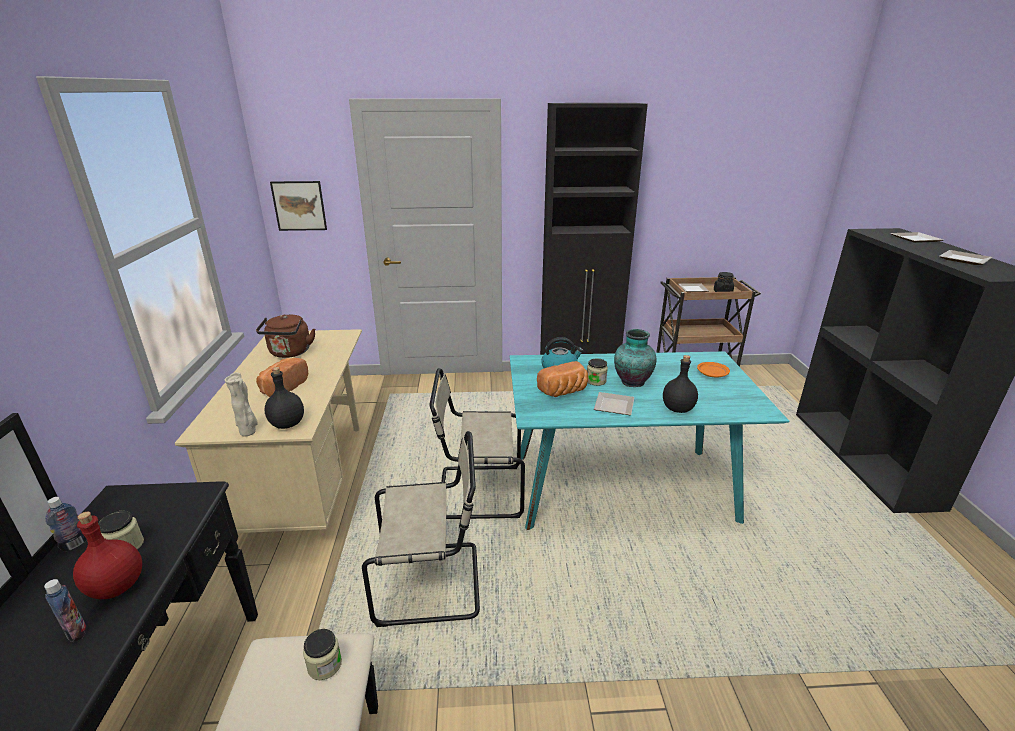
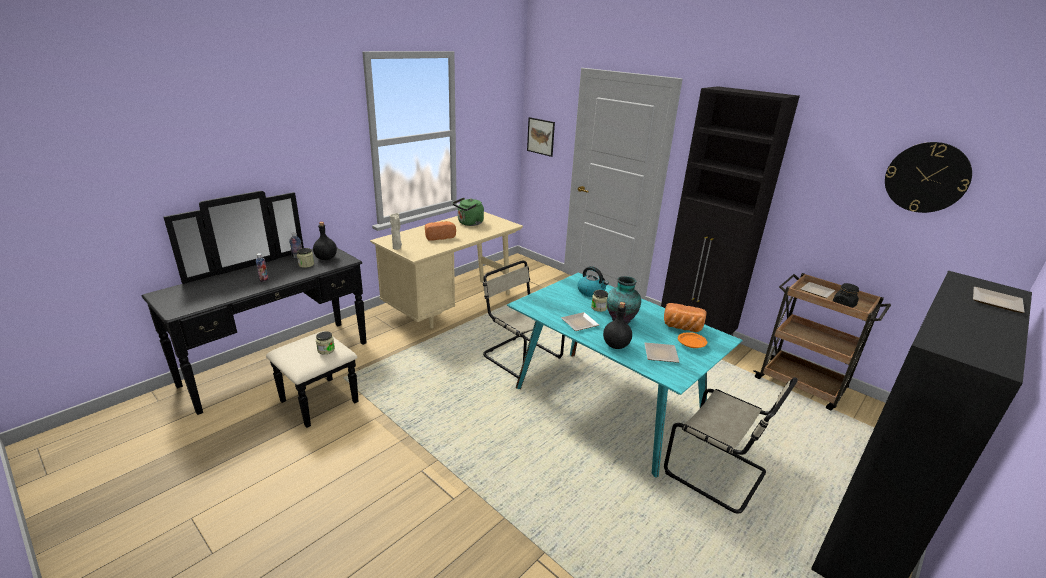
camera: 45 degrees right, 0 degrees up
red bottle [73,512,142,599] -> none
brown kettle [256,315,315,358] -> green kettle [453,197,484,226]
black bottle [265,367,304,429] -> black bottle moved to [313,222,337,260]
beige chair [362,431,480,627] -> beige chair moved to [664,377,798,514]
bread [537,361,588,397] -> bread moved to [664,303,707,332]
plate [939,250,992,265] -> plate moved to [644,342,679,363]
none -> wall clock [885,142,972,213]

